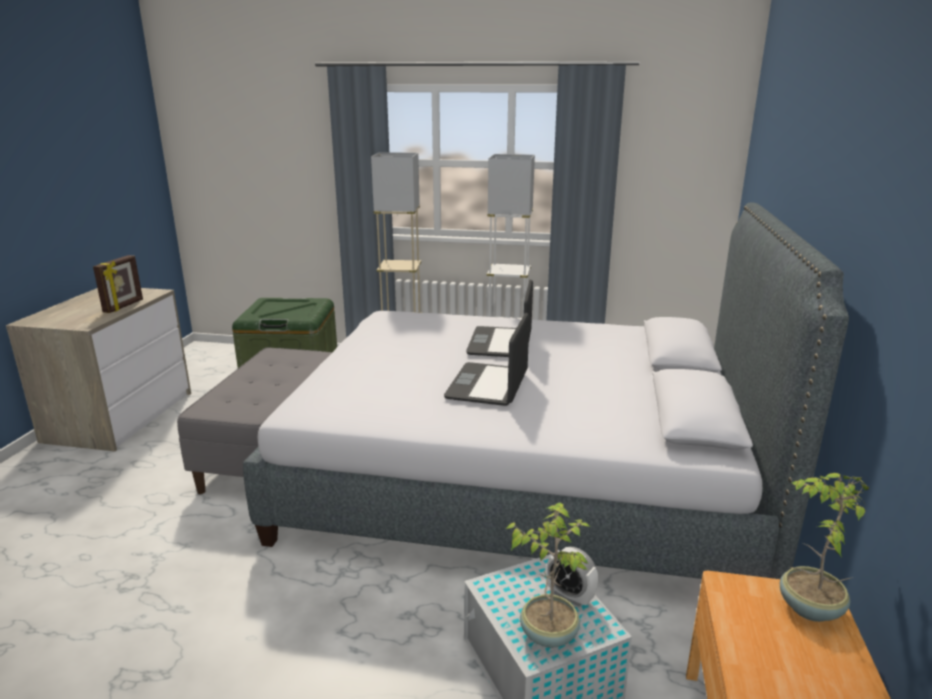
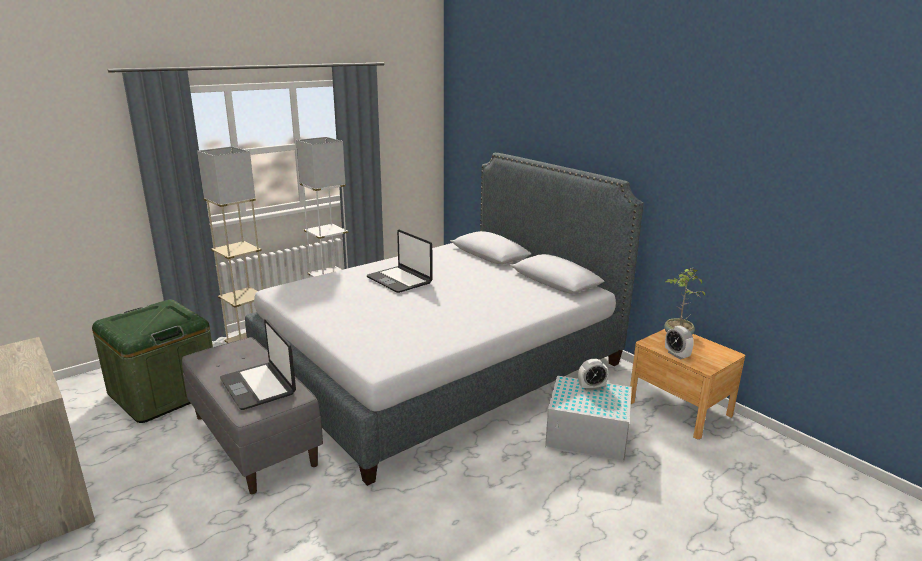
camera: 50 degrees left, 0 degrees up
picture frame [93,255,143,313] -> none
laptop [444,312,529,406] -> laptop moved to [220,319,296,410]
potted plant [505,502,590,648] -> none
none -> alarm clock [665,326,694,360]

